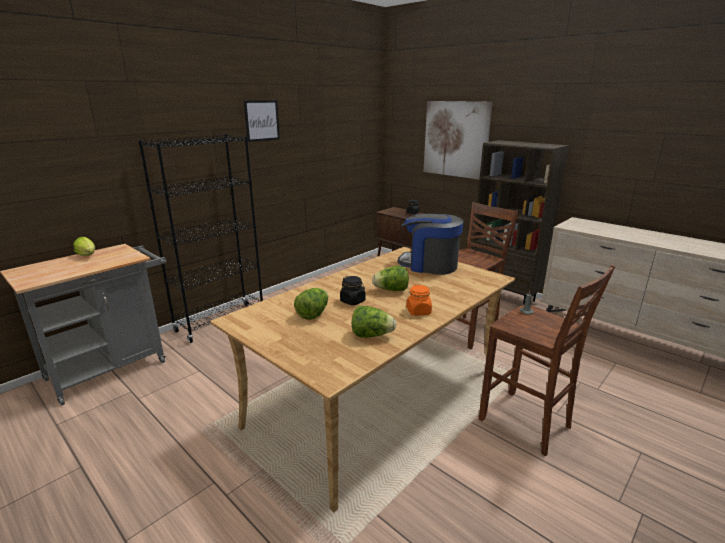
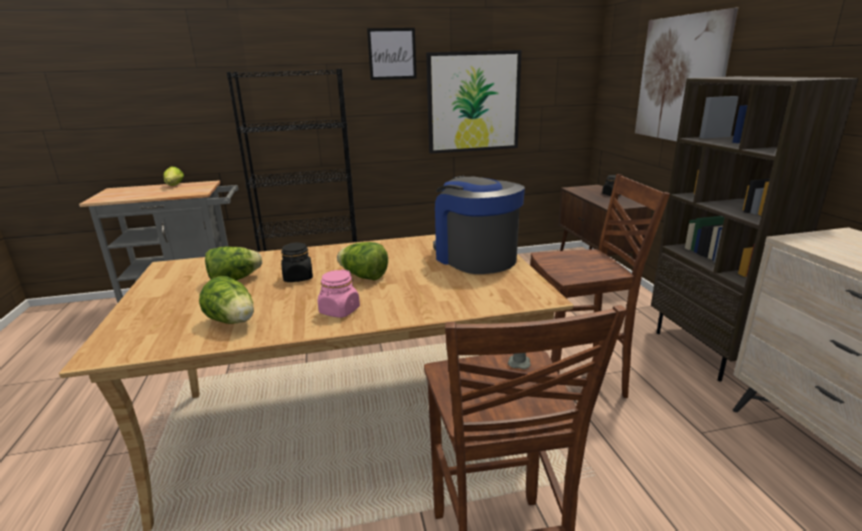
camera: 35 degrees right, 0 degrees up
orange jar [407,285,432,316] -> pink jar [318,270,360,318]
none -> picture [426,50,522,154]

